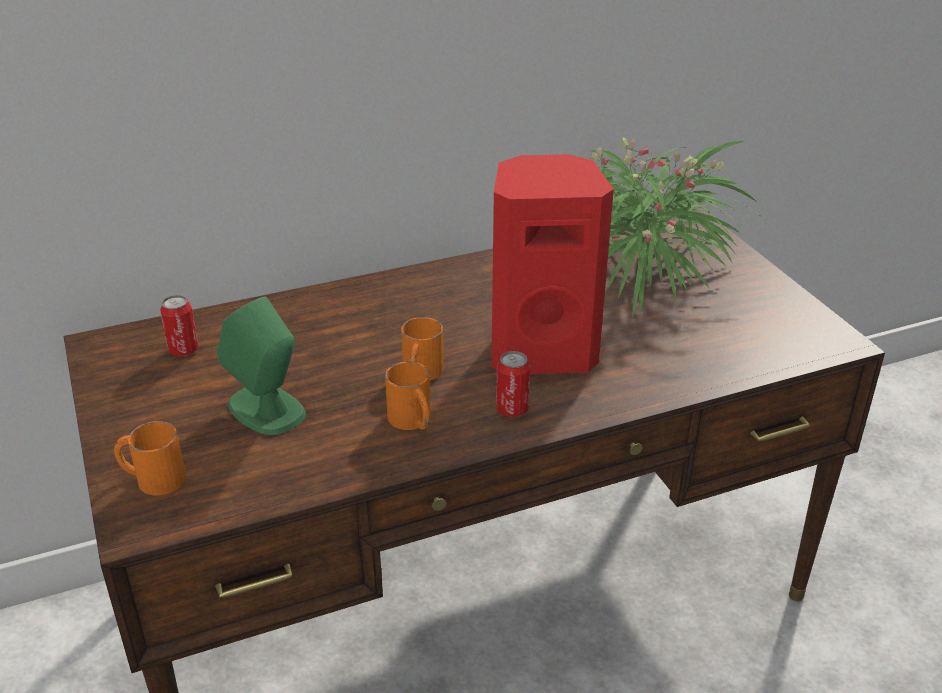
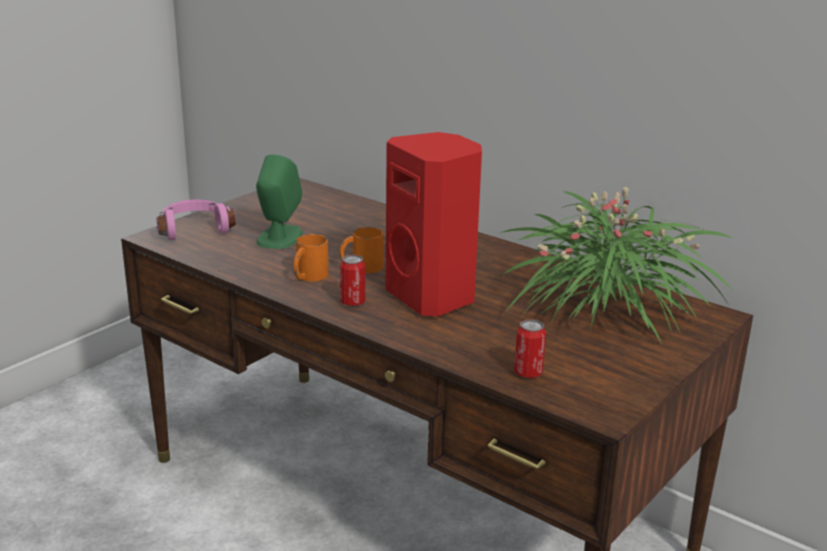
camera: 60 degrees right, 10 degrees down
orange mug [114,421,186,495] -> pink headphones [156,200,236,240]
can [160,295,199,356] -> can moved to [514,319,546,378]

